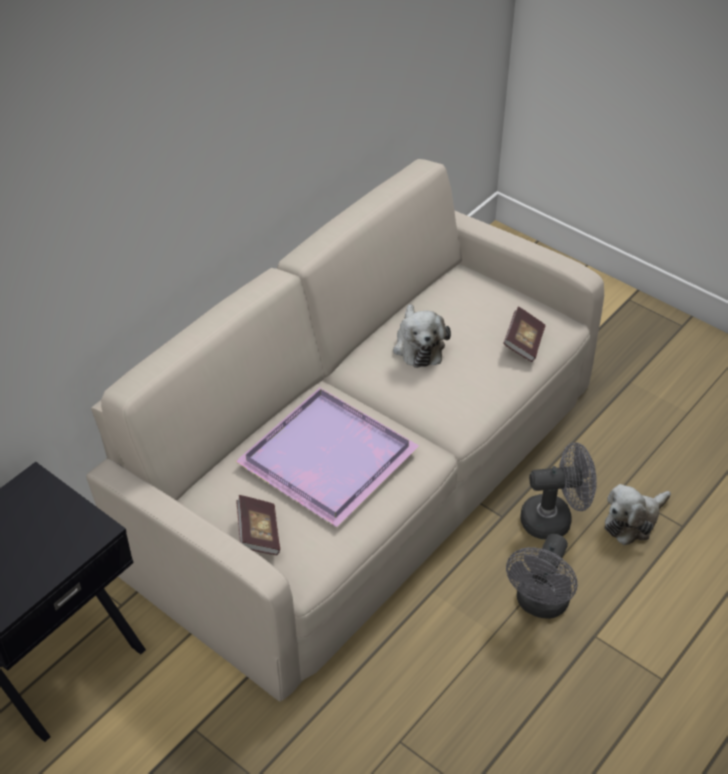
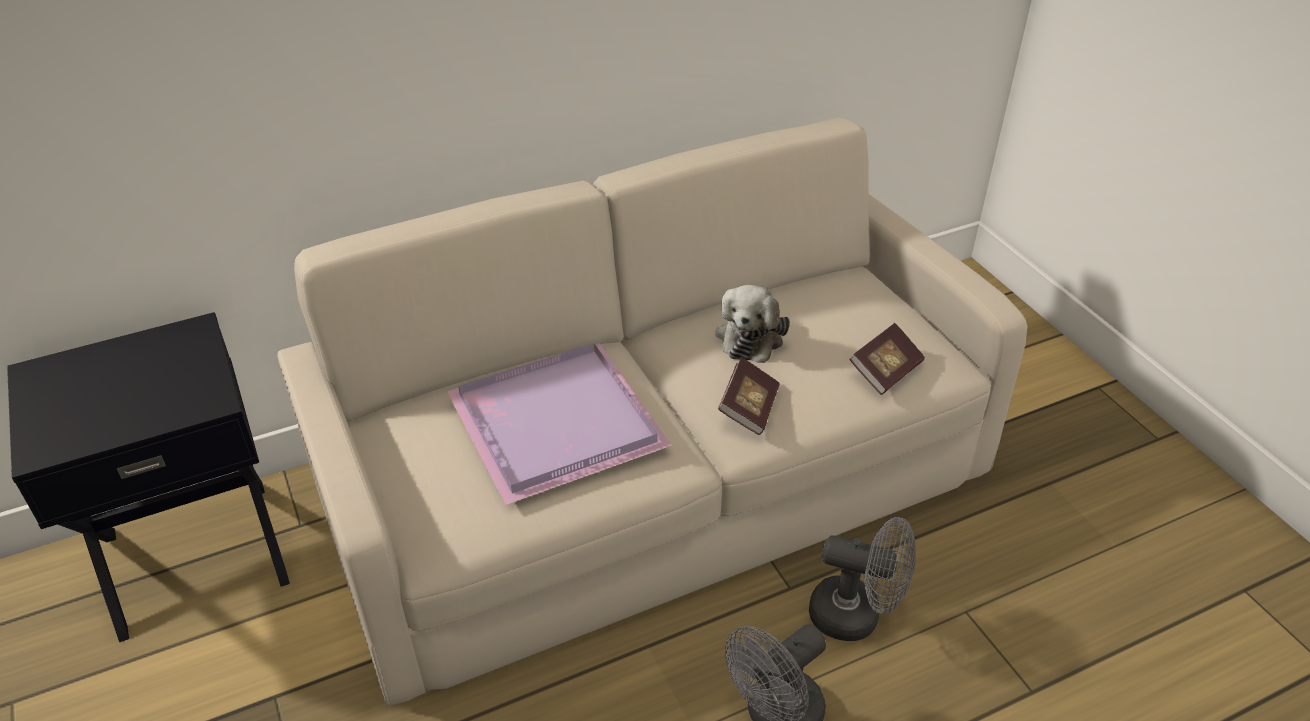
camera: 25 degrees right, 5 degrees down
book [236,495,280,555] -> book moved to [718,357,780,435]
plush toy [605,484,671,545] -> none

